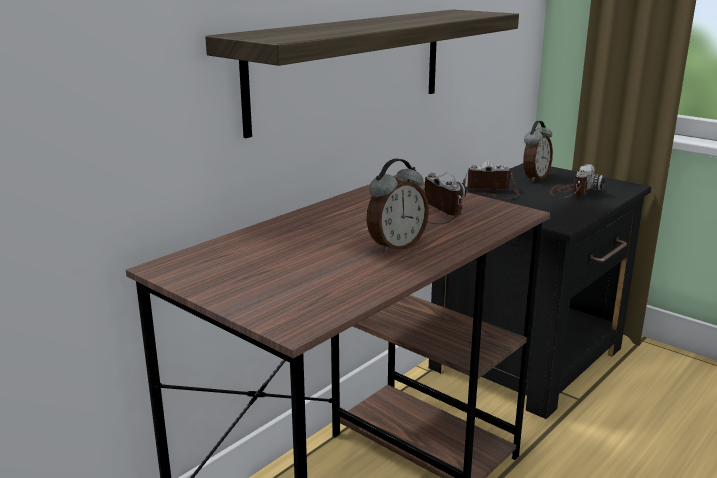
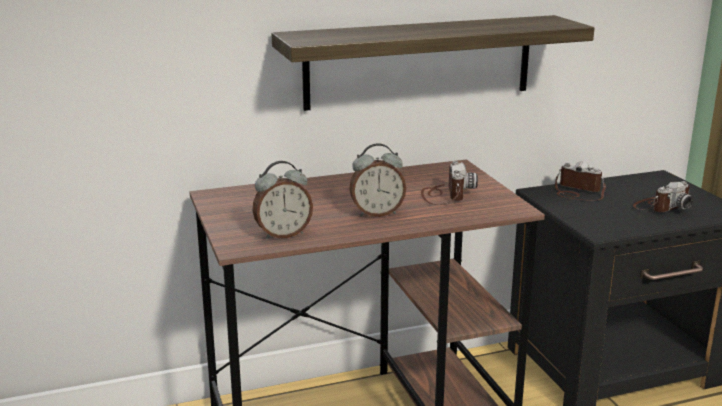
camera: 30 degrees right, 0 degrees up
alarm clock [523,121,553,182] -> alarm clock moved to [252,161,313,240]

